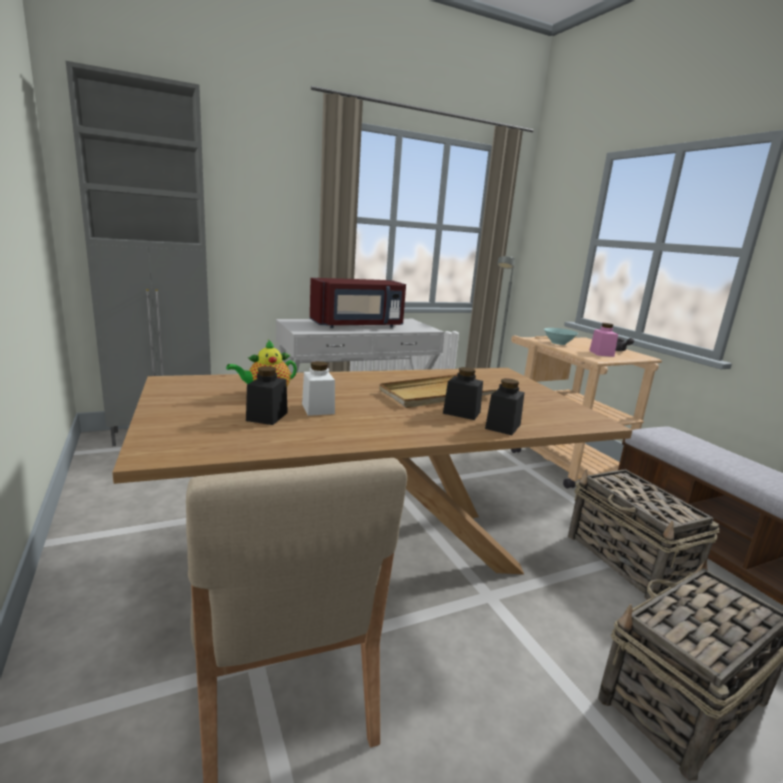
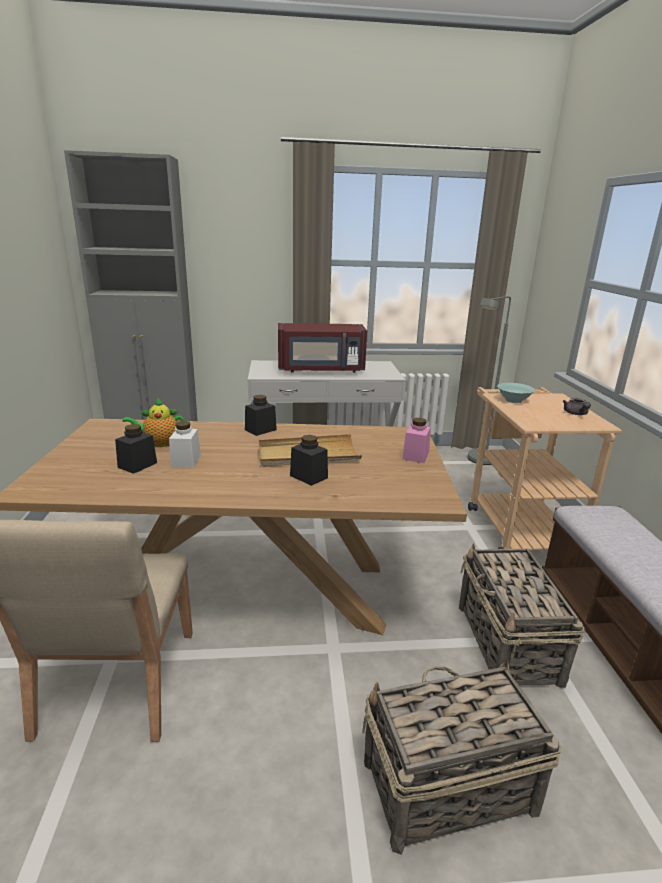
camera: 20 degrees right, 5 degrees up
black jar [485,378,525,435] -> black jar moved to [245,395,277,436]
pink jar [589,323,618,357] -> pink jar moved to [402,418,431,463]

